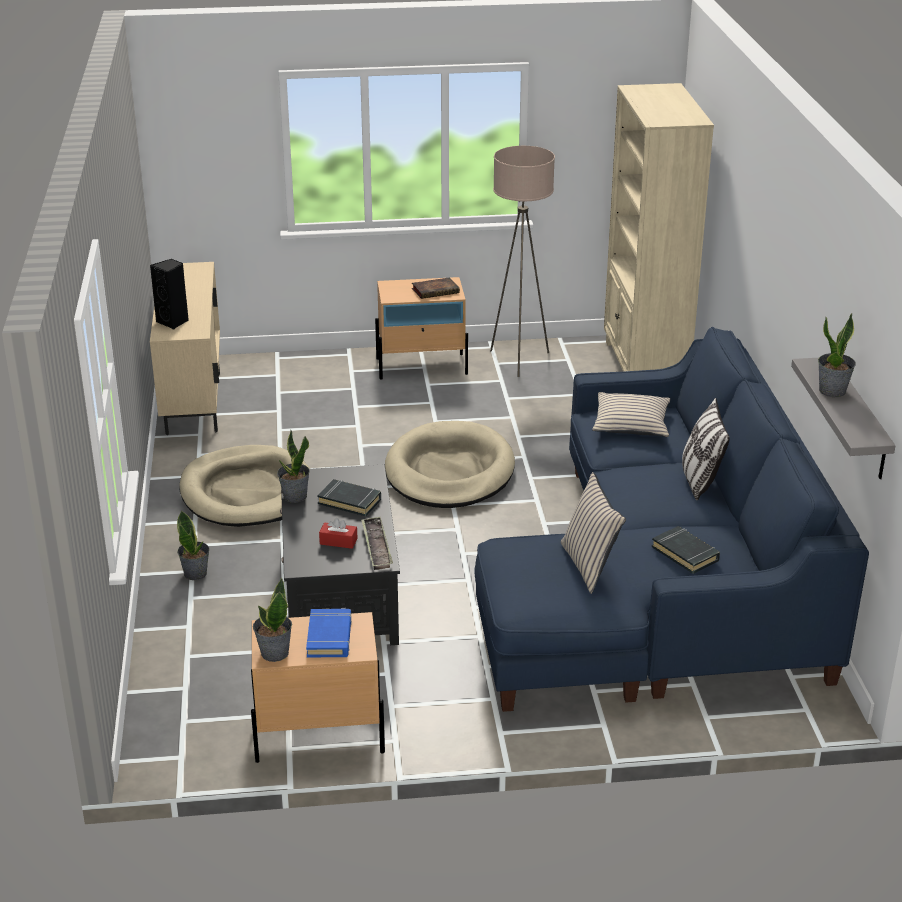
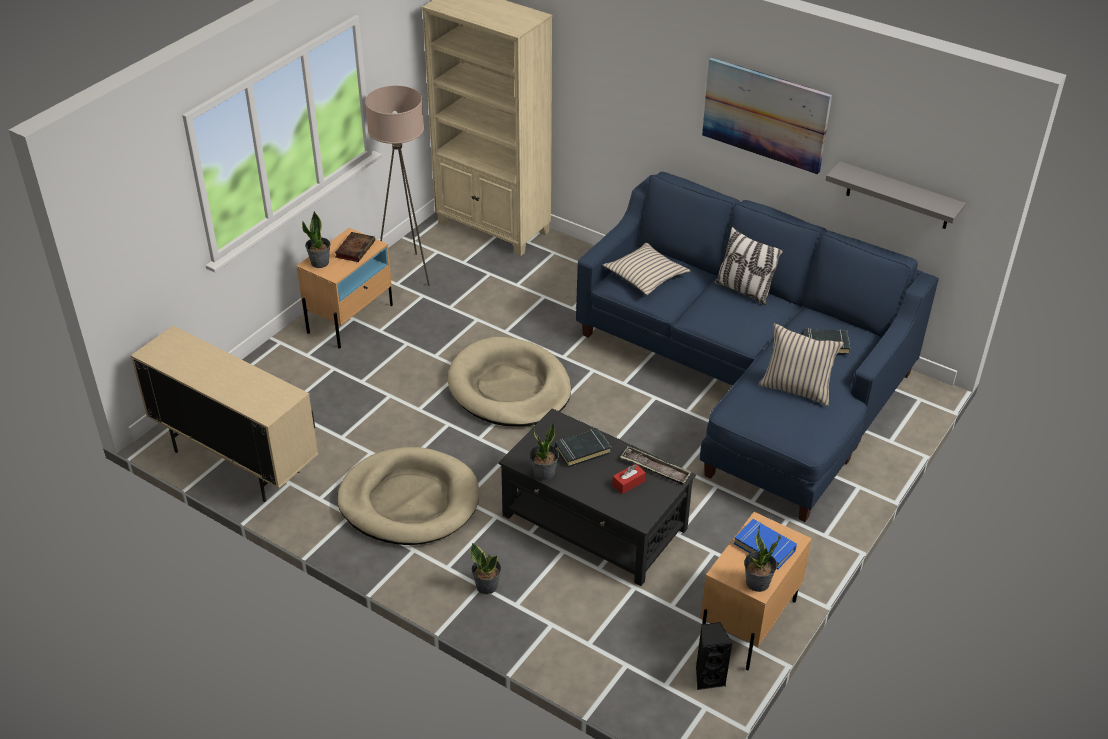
camera: 50 degrees left, 10 degrees up
black speaker [150,259,189,329] -> black speaker moved to [696,622,732,690]
potted plant [818,313,856,397] -> potted plant moved to [302,211,330,268]
none -> picture [702,57,832,175]

